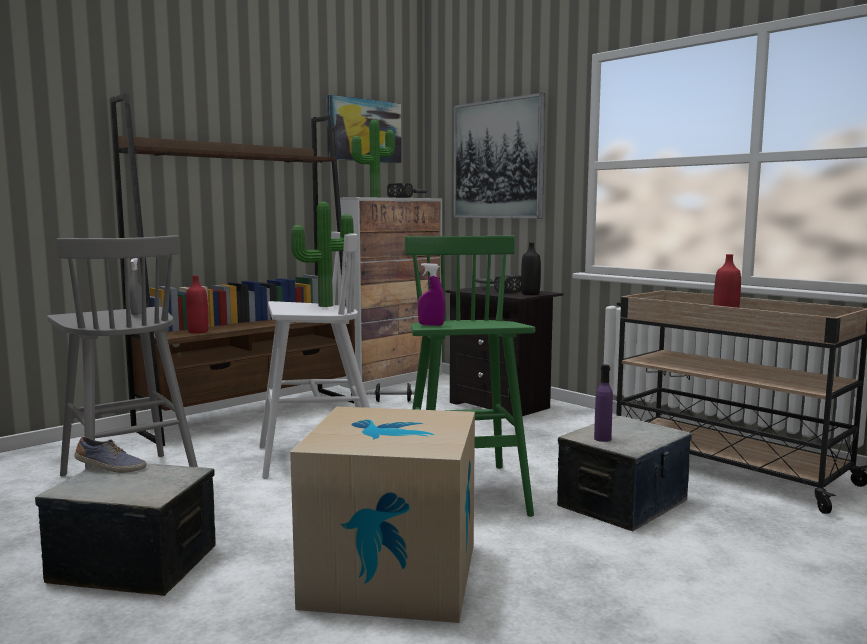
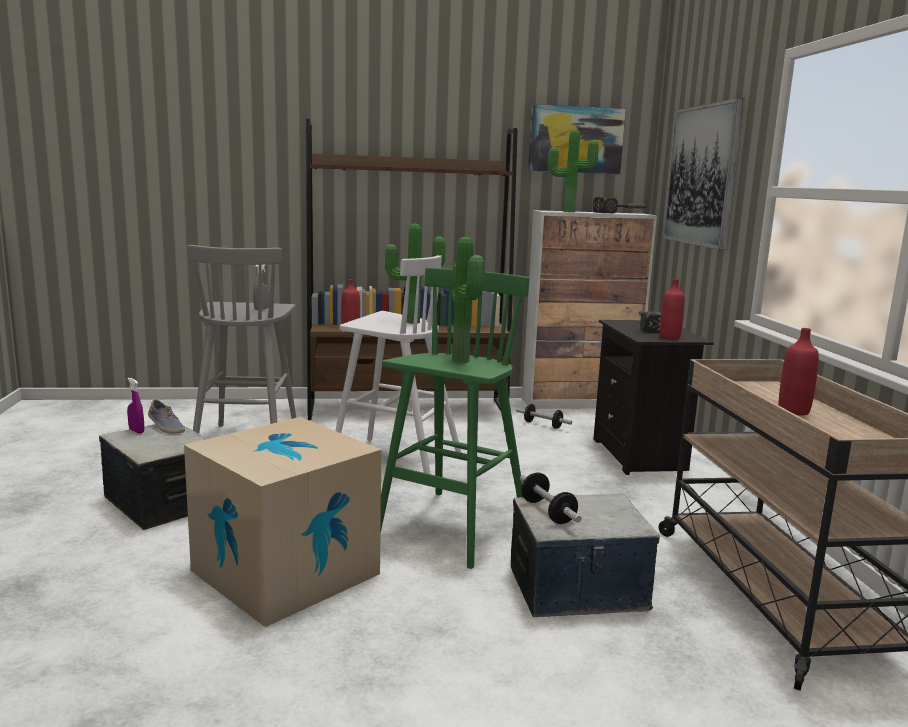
camera: 35 degrees right, 5 degrees up
purple spray bottle [418,263,445,326] -> purple spray bottle moved to [127,378,144,434]
black bottle [521,242,541,295] -> red bottle [660,279,685,340]
purple bottle [594,364,613,442] -> dumbbell [520,473,582,524]
none -> potted plant [452,237,485,363]

